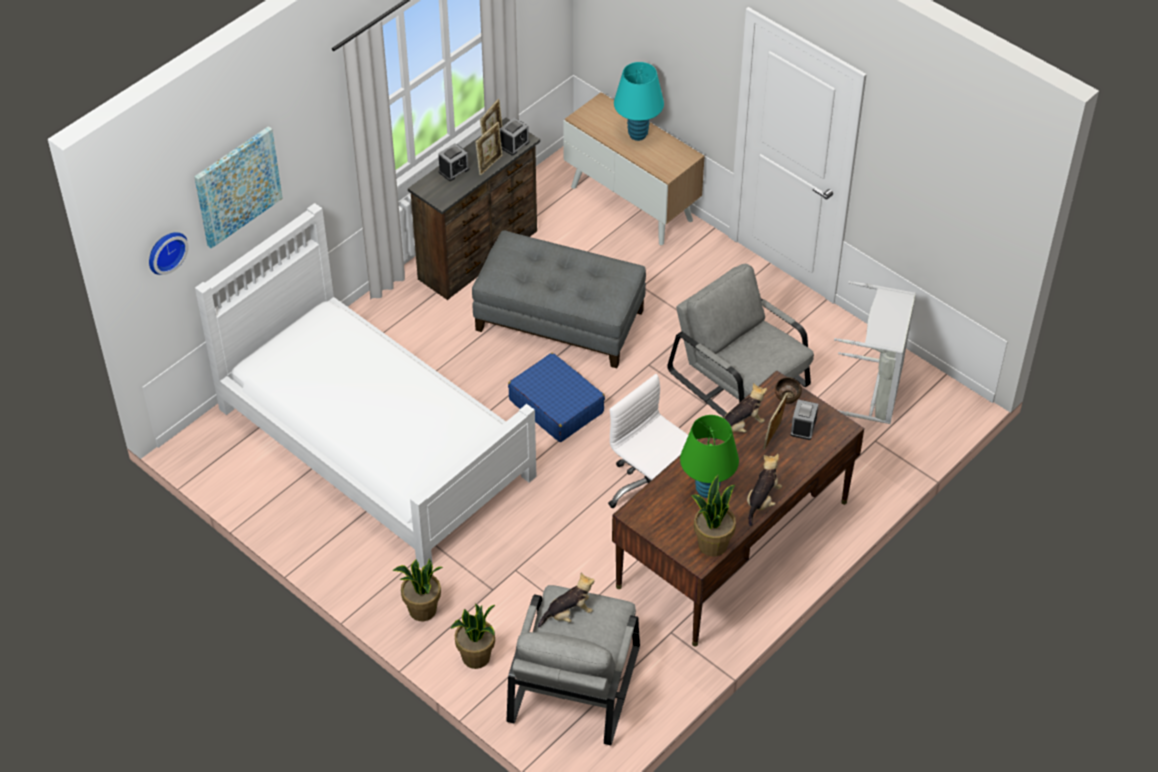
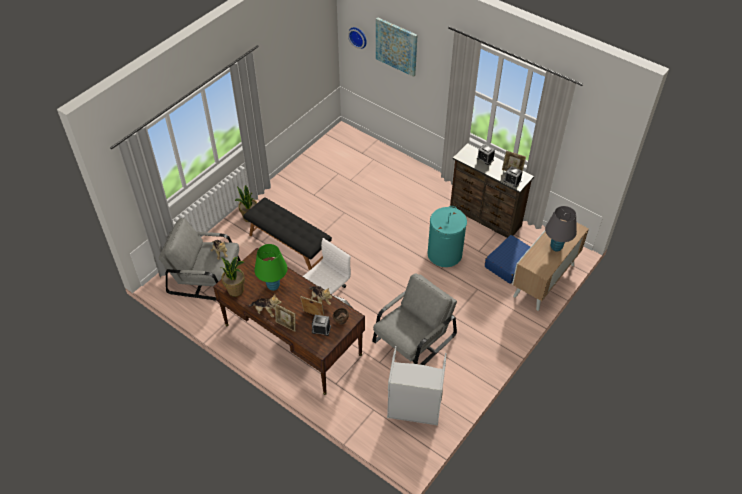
camera: 85 degrees right, 0 degrees up
white bed [195,203,536,569] -> none
potted plant [451,603,495,669] -> none
grey ottoman [472,230,646,368] -> turquoise laundry basket [427,206,467,267]
picture frame [476,122,502,176] -> picture frame moved to [275,304,296,332]
blue suitcase [508,353,605,442] -> blue suitcase moved to [485,235,530,284]
turquoise table lamp [614,62,664,141] -> grey table lamp [545,206,577,252]
none -> black bench [243,197,332,271]

